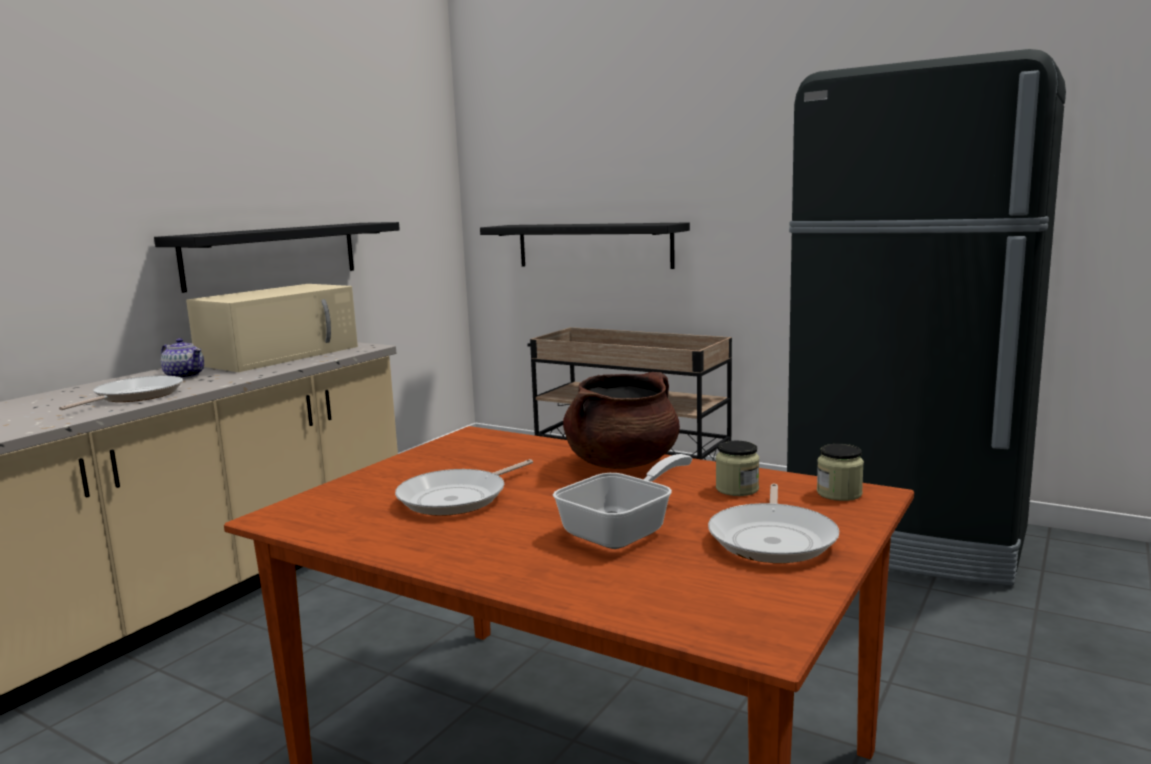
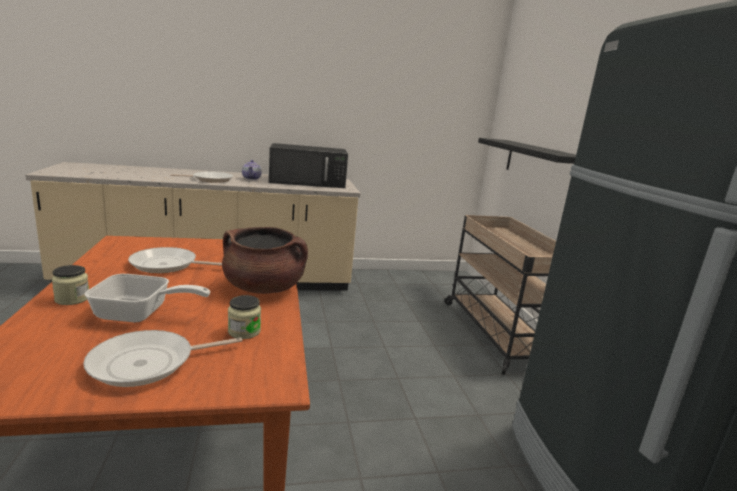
camera: 45 degrees right, 5 degrees up
black shelf [154,222,400,293] -> none
beige microwave [186,284,358,372] -> black microwave [269,143,348,188]
jar [817,444,864,501] -> jar moved to [52,265,89,305]

